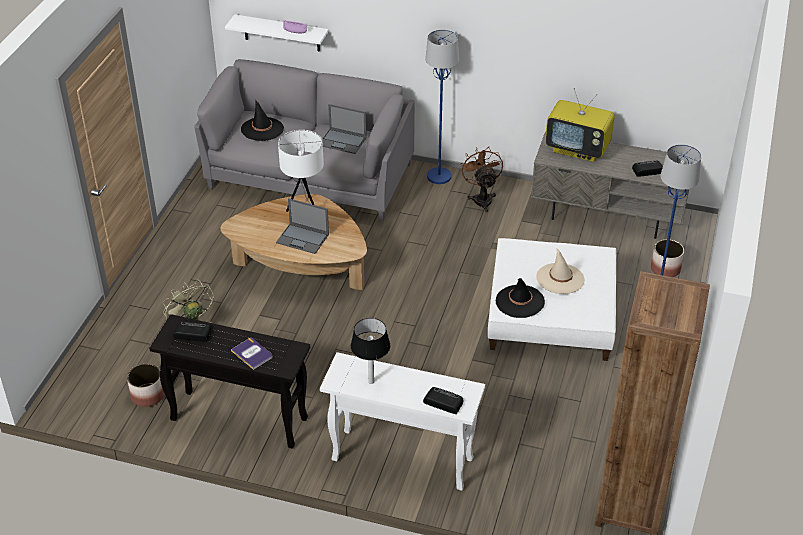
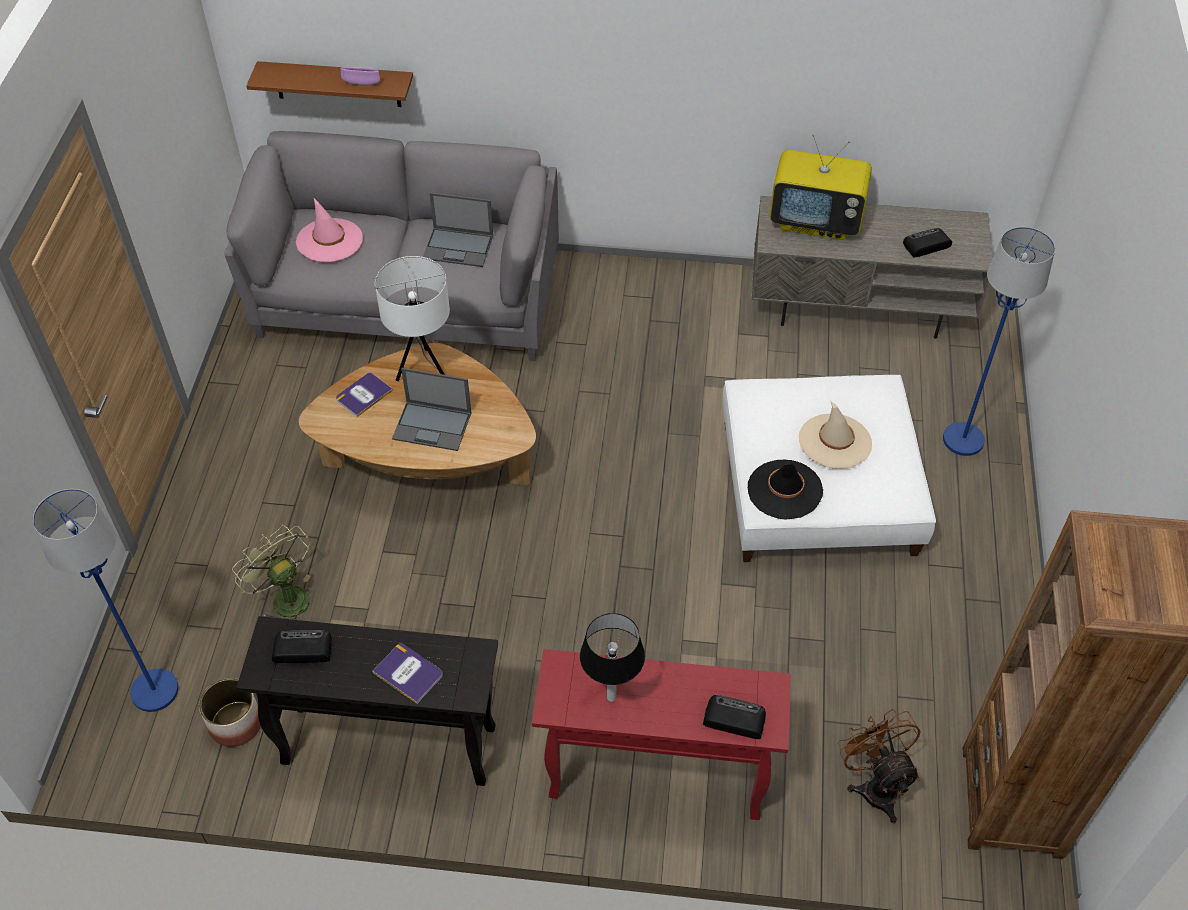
camera: 10 degrees left, 10 degrees up
white shelf [225,14,329,51] -> brown shelf [246,61,413,107]
black hat [241,99,284,141] -> pink hat [296,198,363,262]
white console table [320,352,485,491] -> red console table [532,649,791,820]
blue floor lamp [425,30,459,184] -> blue floor lamp moved to [33,489,178,712]
brown fan [461,147,503,212] -> brown fan moved to [838,709,921,823]
planter [651,239,684,277] -> none
none -> book [336,373,393,417]

